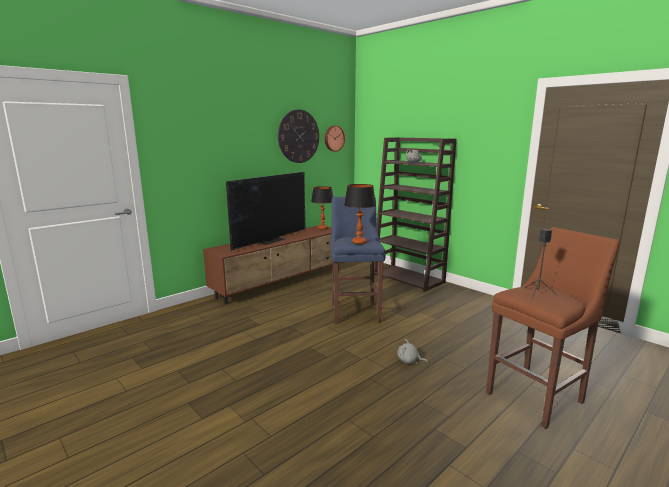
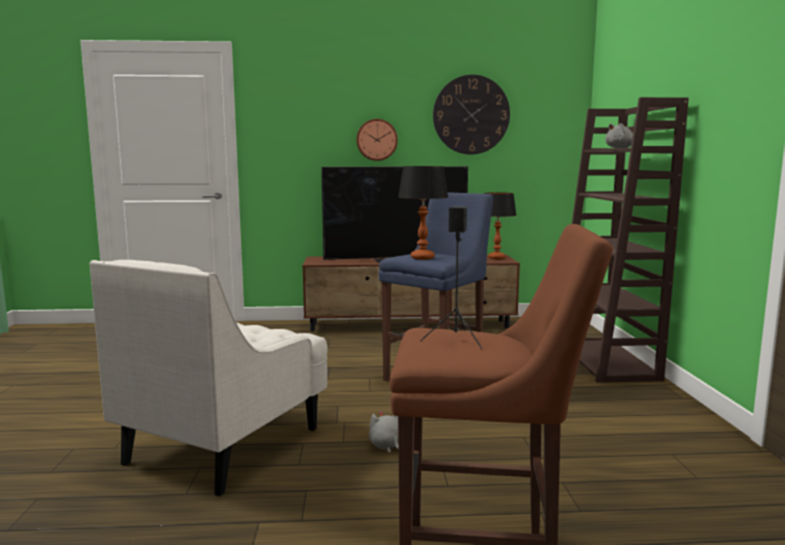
camera: 40 degrees right, 5 degrees down
wall clock [325,126,345,152] -> wall clock moved to [357,119,398,161]
none -> white armchair [90,260,328,496]

